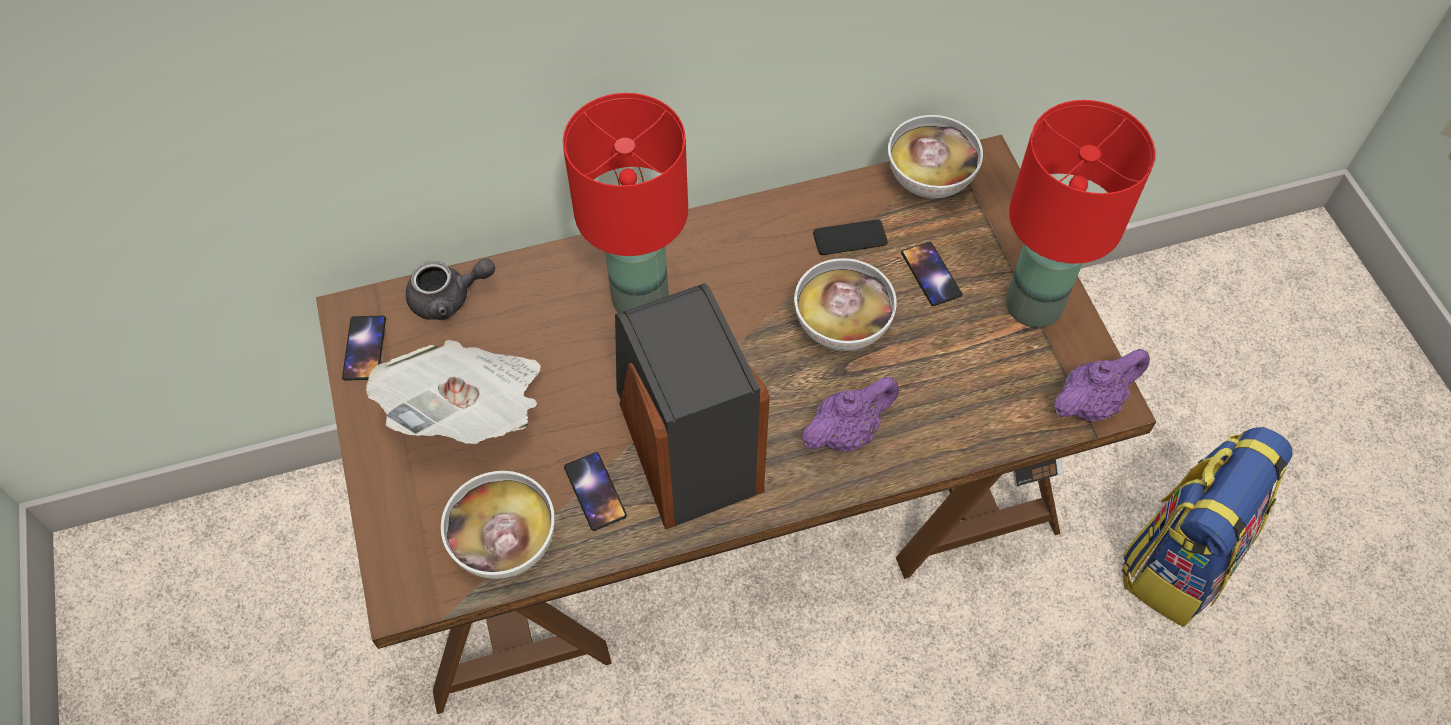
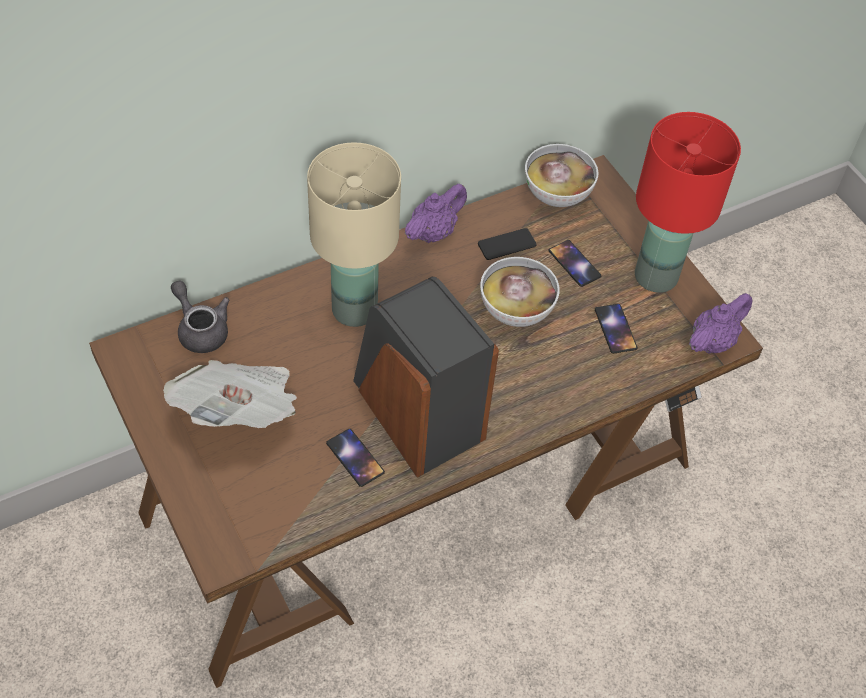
camera: 15 degrees left, 5 degrees down
phone [342,316,386,381] -> phone moved to [595,304,637,354]
grey teapot [406,259,495,320] -> grey teapot turned 105 degrees counterclockwise [171,281,229,353]
bowl [441,471,555,579] -> none
red table lamp [563,93,688,313] -> beige table lamp [307,142,401,327]
purple teapot [801,377,899,451] -> purple teapot moved to [405,184,467,243]
backpack [1122,427,1293,627] -> none

